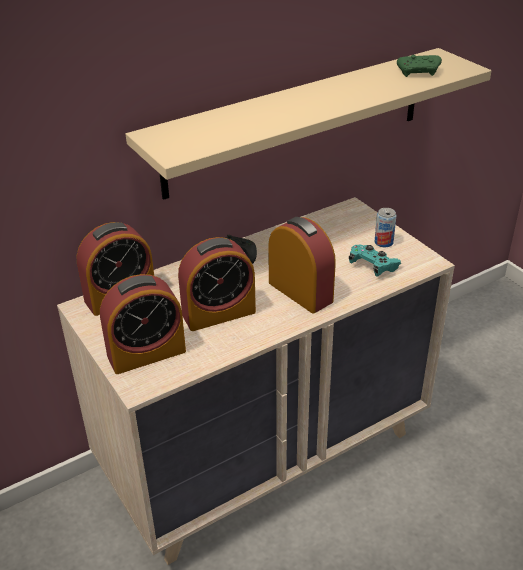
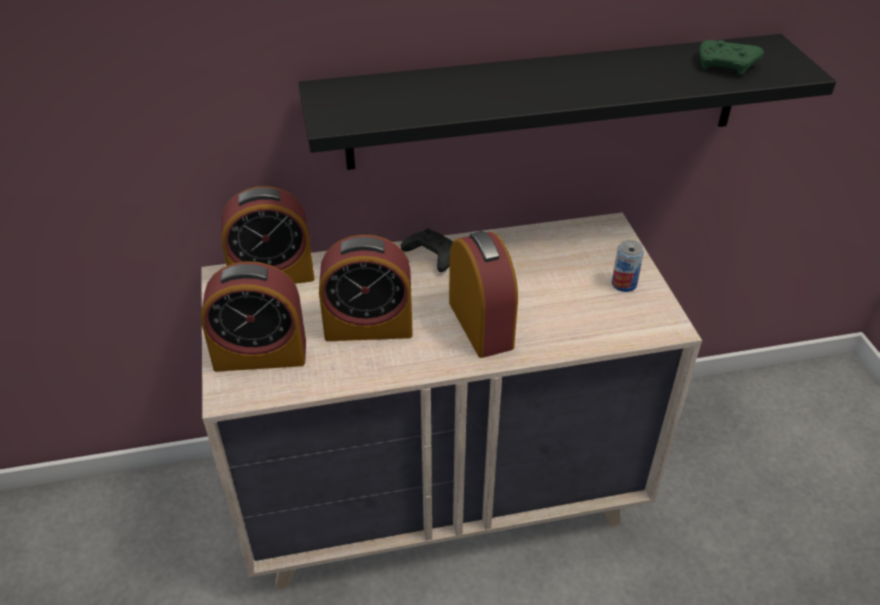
camera: 20 degrees right, 5 degrees up
beige shelf [126,48,491,200] -> black shelf [299,34,836,170]
turquoise game controller [349,245,401,277] -> none

